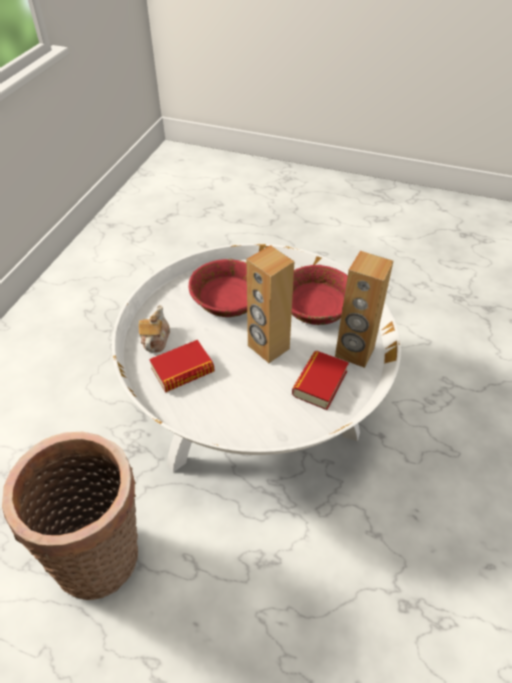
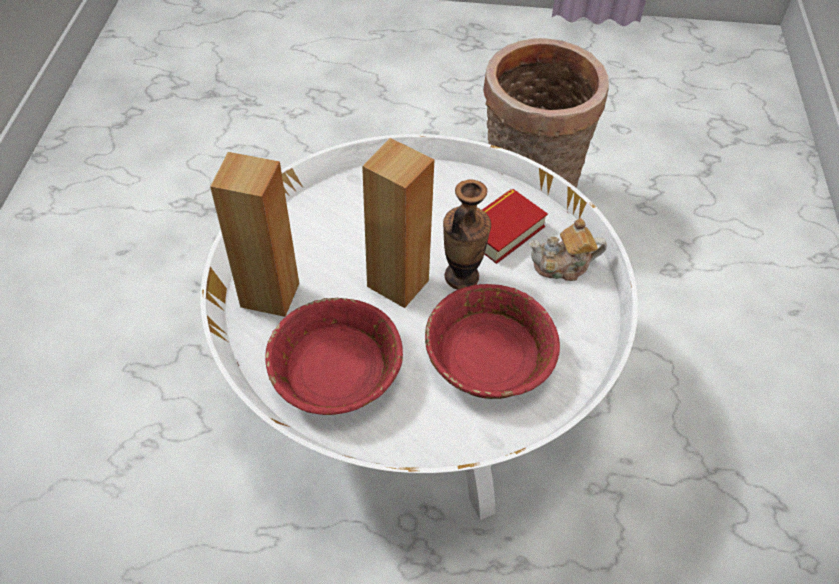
camera: 165 degrees right, 5 degrees up
teapot [139,305,170,353] -> teapot turned 90 degrees clockwise [529,218,607,281]
book [292,351,349,410] -> none
none -> vase [443,179,491,290]

